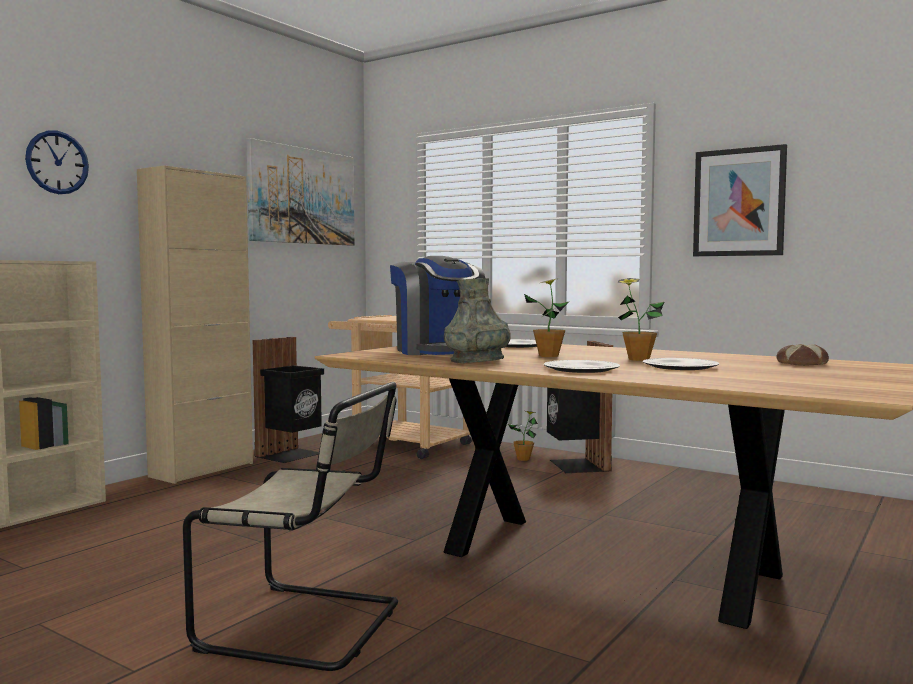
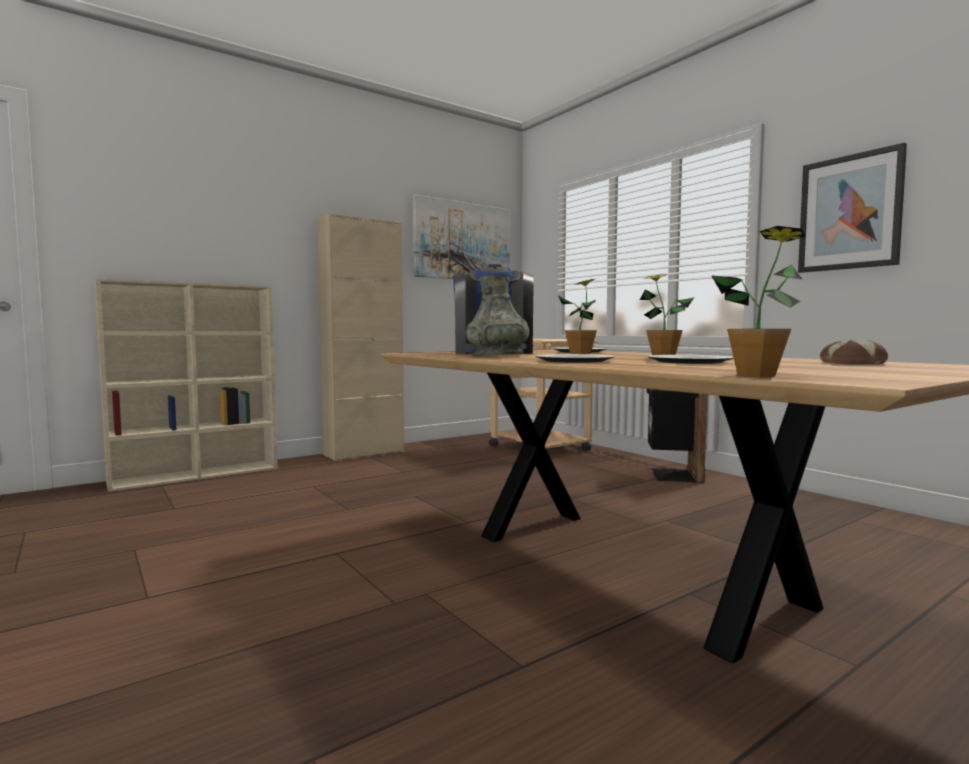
camera: 20 degrees right, 0 degrees up
wall clock [25,131,89,194] -> none
beige chair [183,382,398,671] -> none
black trash can [253,337,324,463] -> none
potted plant [508,411,538,461] -> potted plant moved to [711,226,806,377]

